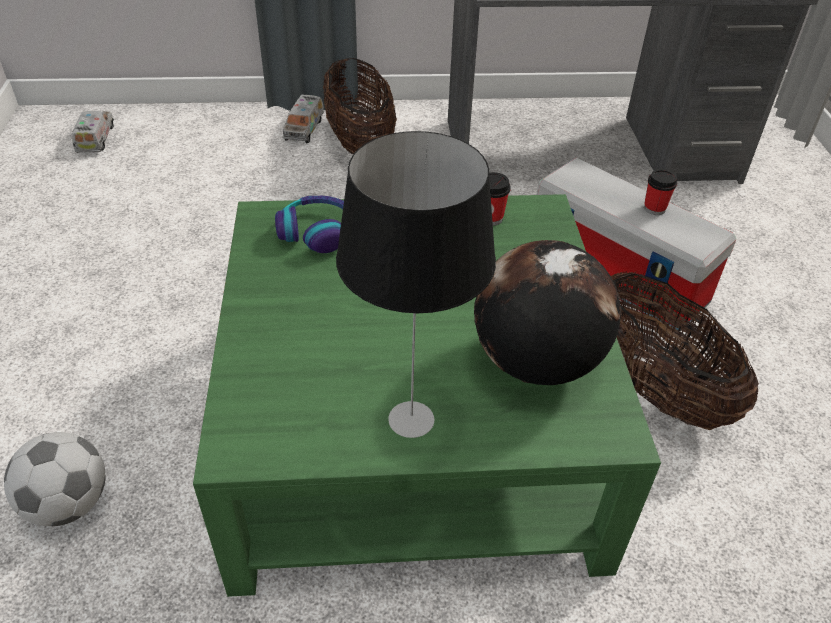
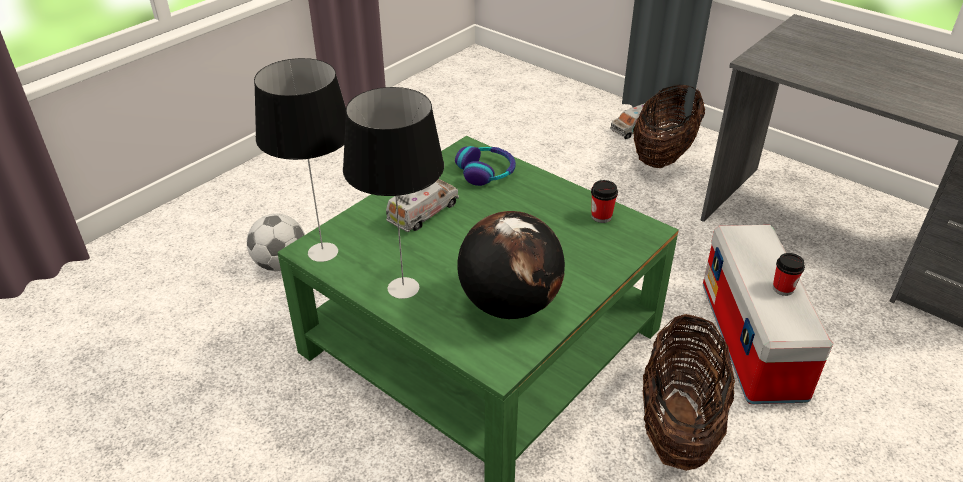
camera: 45 degrees right, 5 degrees down
toy truck [72,111,114,152] -> toy truck moved to [386,179,459,232]
none -> table lamp [254,58,346,262]

